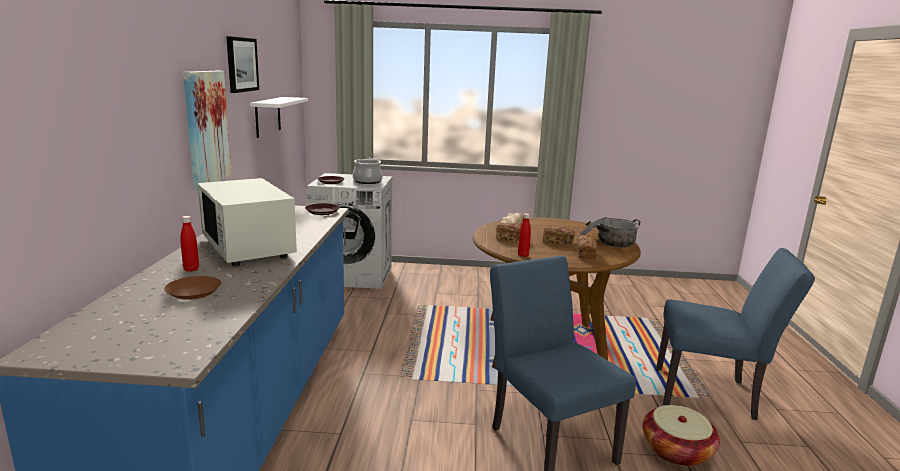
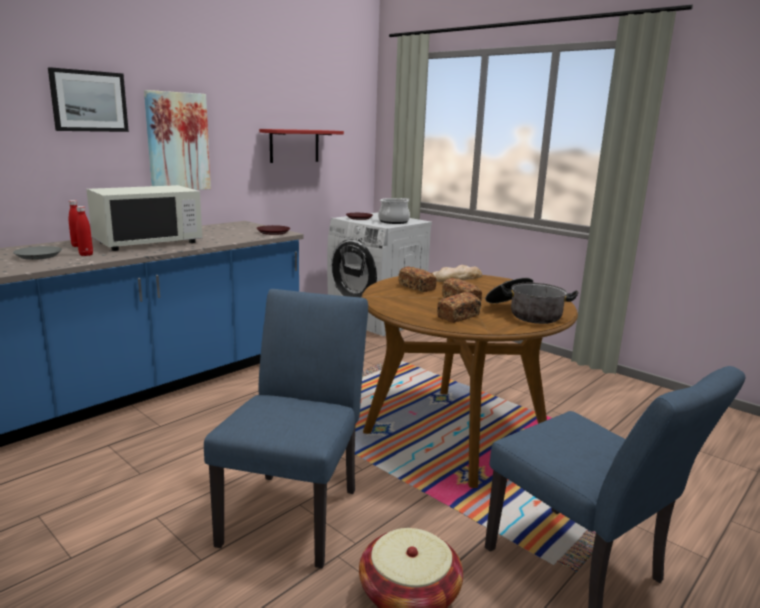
camera: 40 degrees right, 0 degrees up
brown plate [164,276,221,300] -> grey plate [13,246,62,260]
white microwave [198,178,297,266] -> white microwave turned 135 degrees counterclockwise [87,185,202,251]
picture [226,36,259,93] -> picture moved to [48,67,129,132]
white shelf [250,97,308,138] -> red shelf [259,129,344,163]
red bottle [518,213,531,257] -> red bottle moved to [76,206,93,256]

